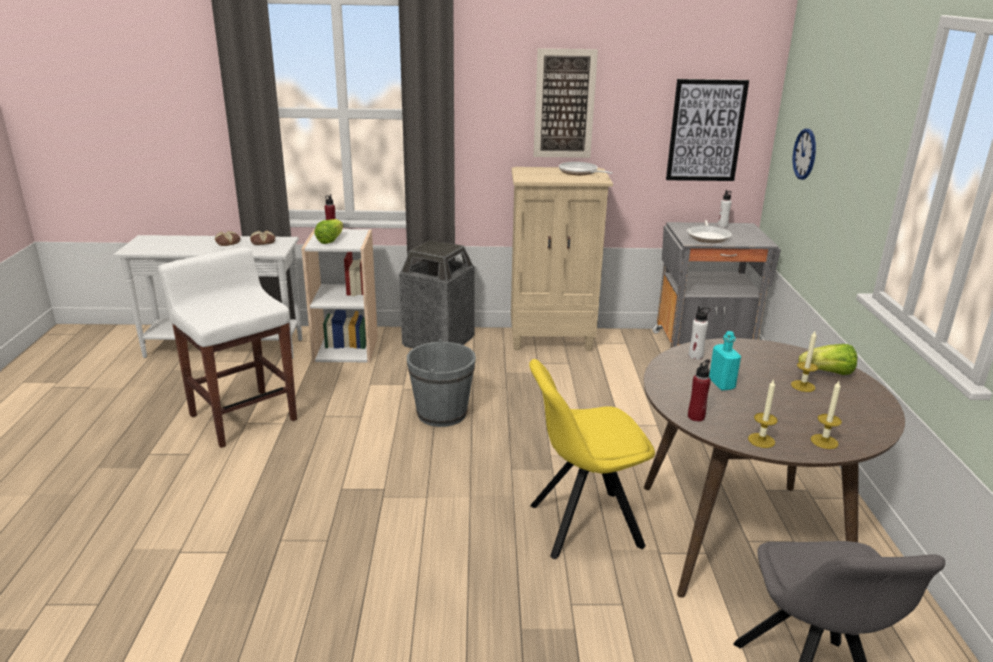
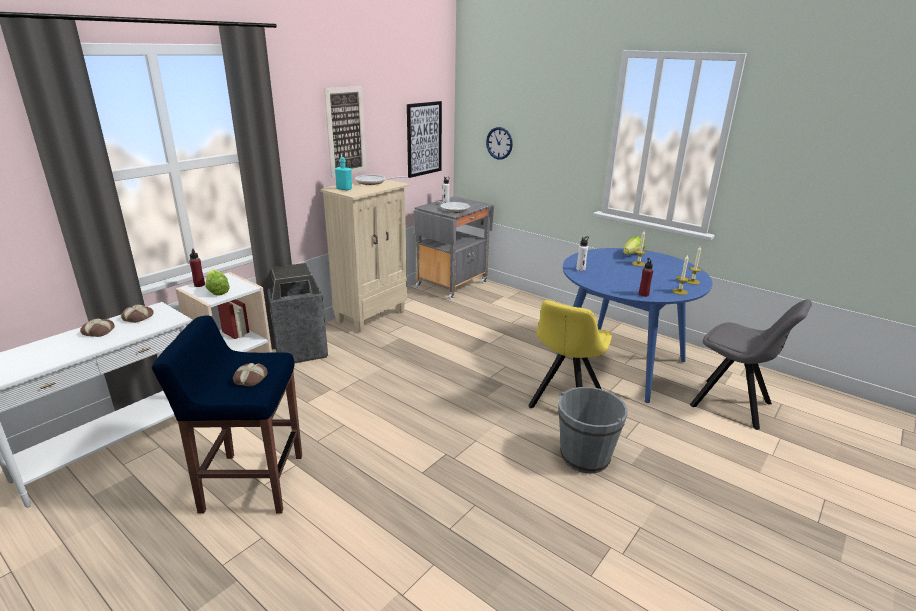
camera: 50 degrees left, 0 degrees up
white stool [158,247,297,448] -> blue stool [152,316,302,514]
grey bucket [407,339,476,427] -> grey bucket moved to [558,387,628,473]
brown dining table [644,338,905,597] -> blue dining table [556,248,713,403]
turquoise bottle [709,331,741,391] -> turquoise bottle moved to [335,157,352,190]
none -> bread [233,363,268,386]

